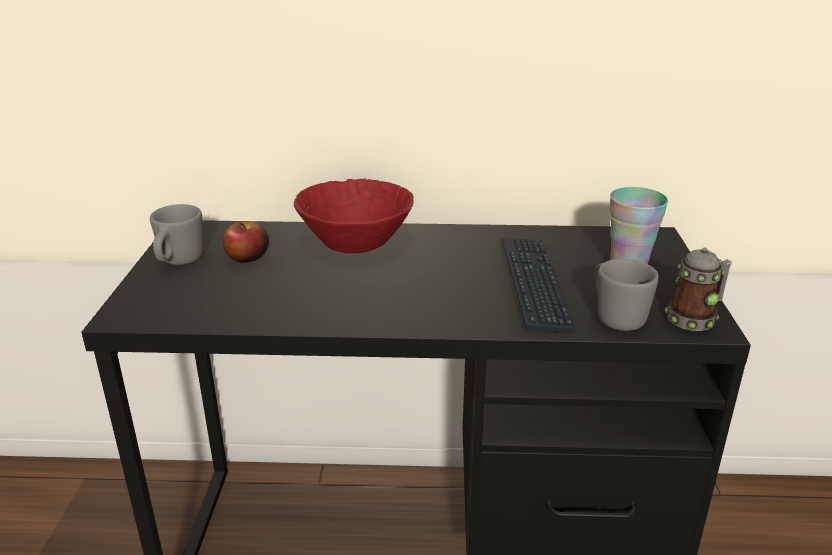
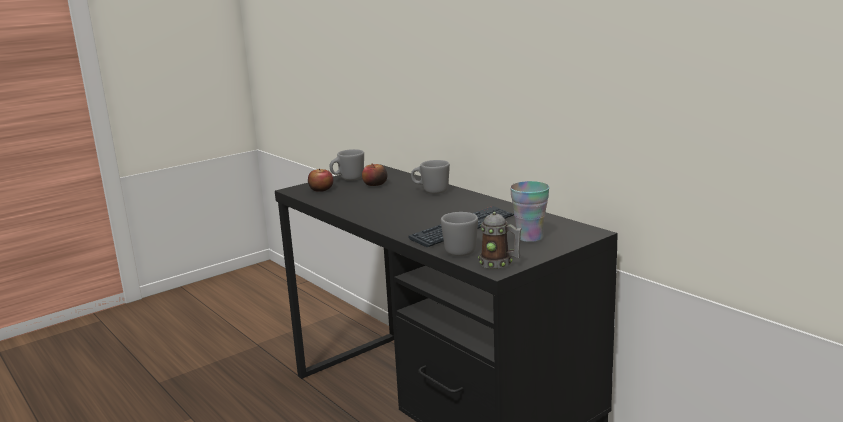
camera: 50 degrees right, 10 degrees down
red bowl [294,179,414,253] -> grey mug [411,160,450,194]
none -> apple [308,169,333,192]

